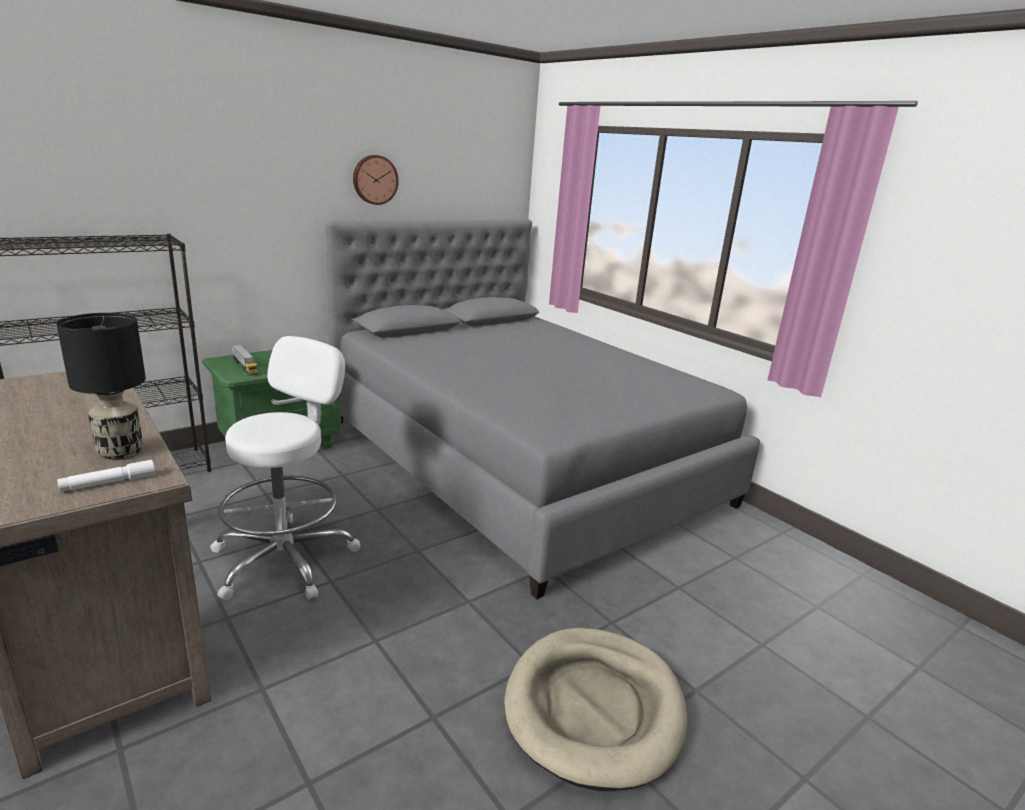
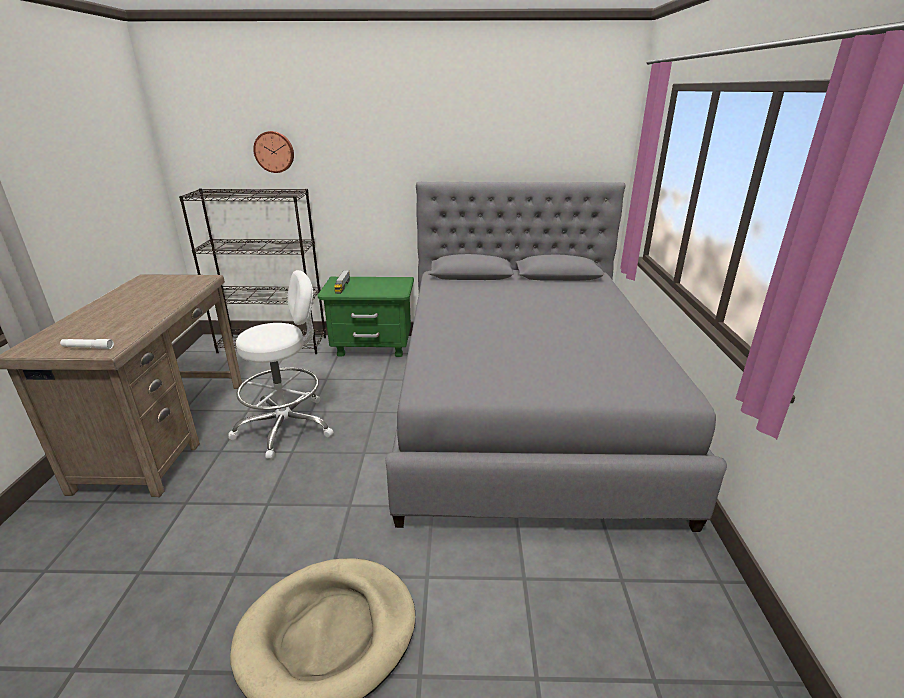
camera: 40 degrees right, 5 degrees up
black table lamp [56,313,146,460] -> none
wall clock [353,155,399,205] -> wall clock moved to [253,131,294,173]

